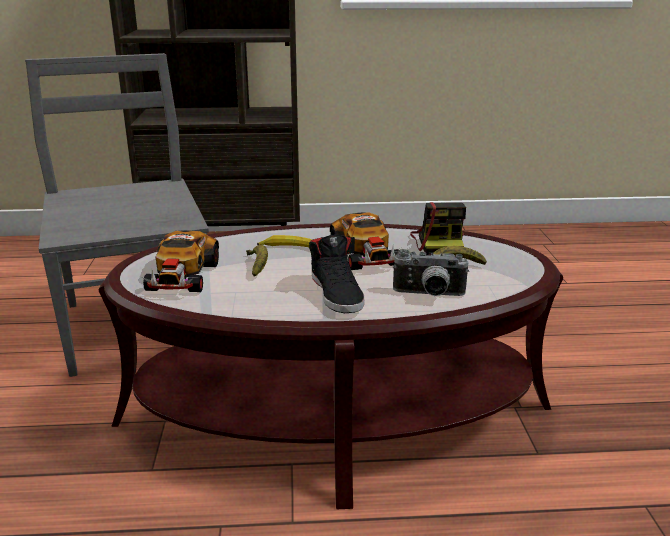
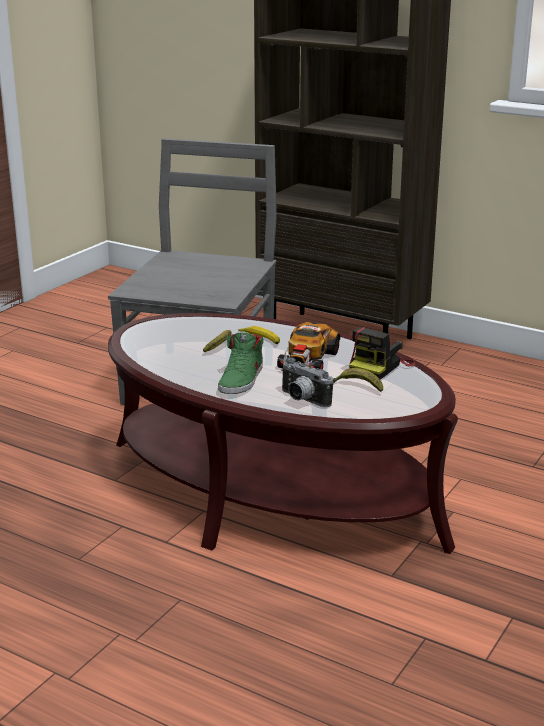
camera: 35 degrees right, 0 degrees up
toy car [143,230,219,292] -> none
black shoe [309,235,364,313] -> green shoe [218,332,264,394]

